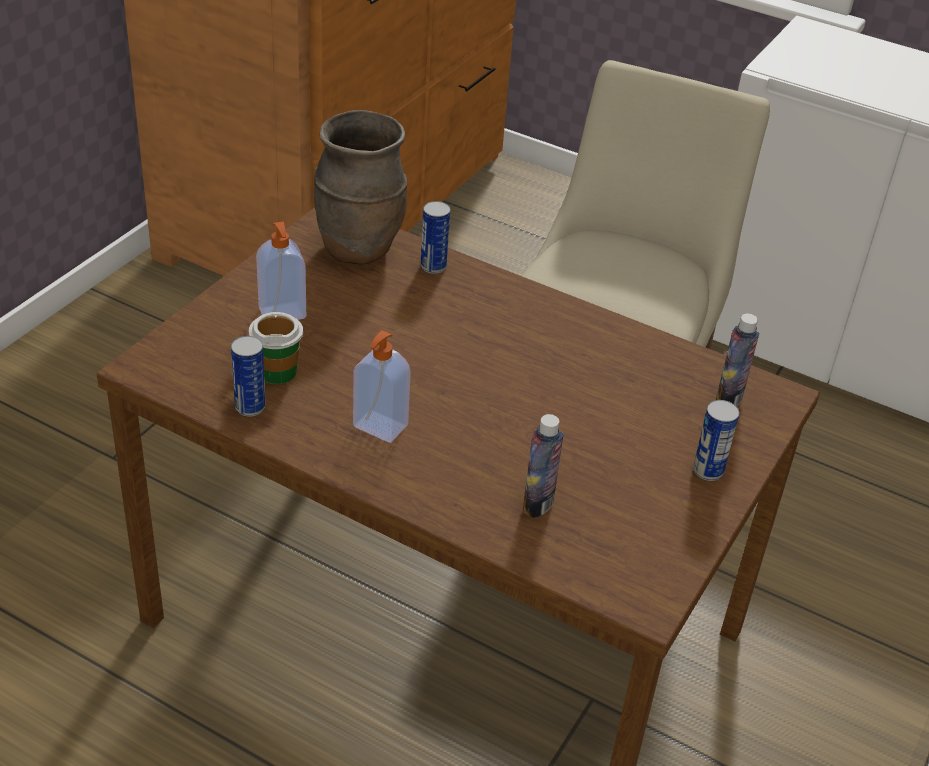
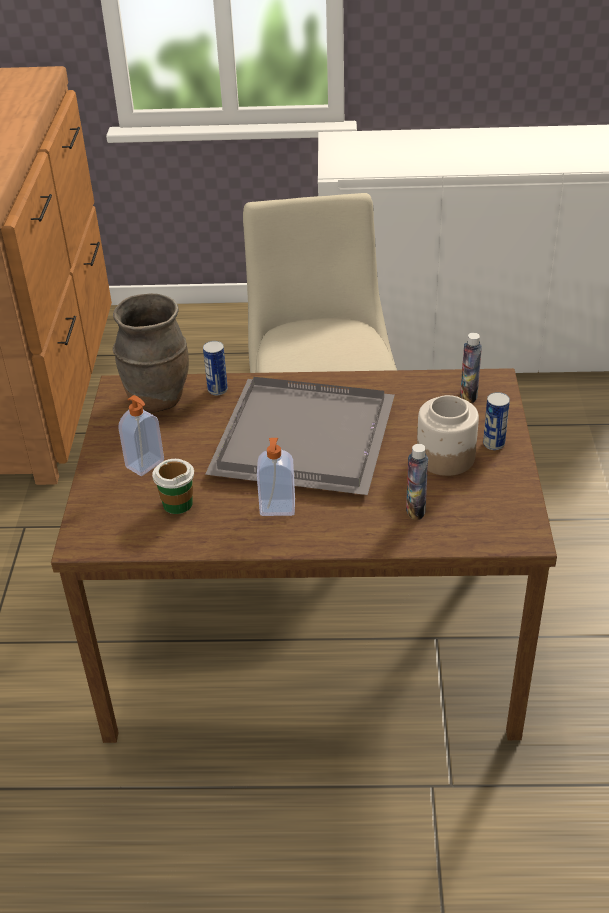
camera: 25 degrees left, 0 degrees up
can [231,336,266,417] -> none
none -> grey tray [205,377,395,495]
none -> jar [417,395,479,476]

